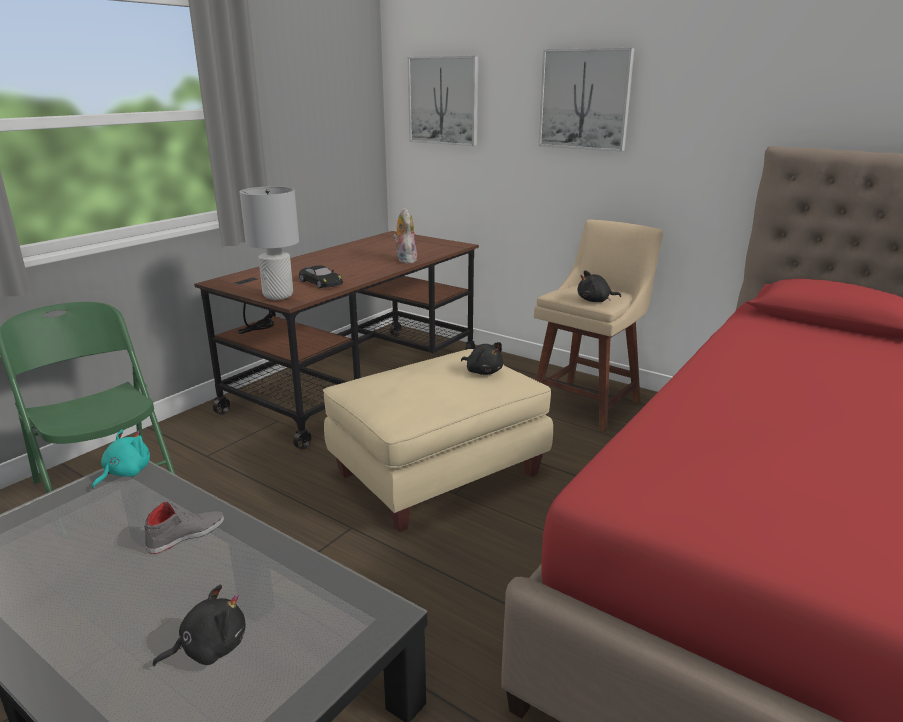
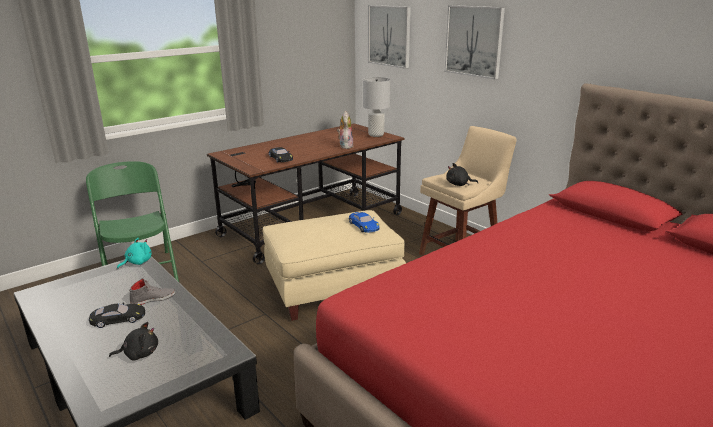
camera: 15 degrees right, 0 degrees up
grey table lamp [239,186,299,300] -> grey table lamp moved to [363,77,391,137]
black plush toy [461,342,503,375] -> blue toy car [349,212,379,233]
none -> black toy car [89,303,145,328]

